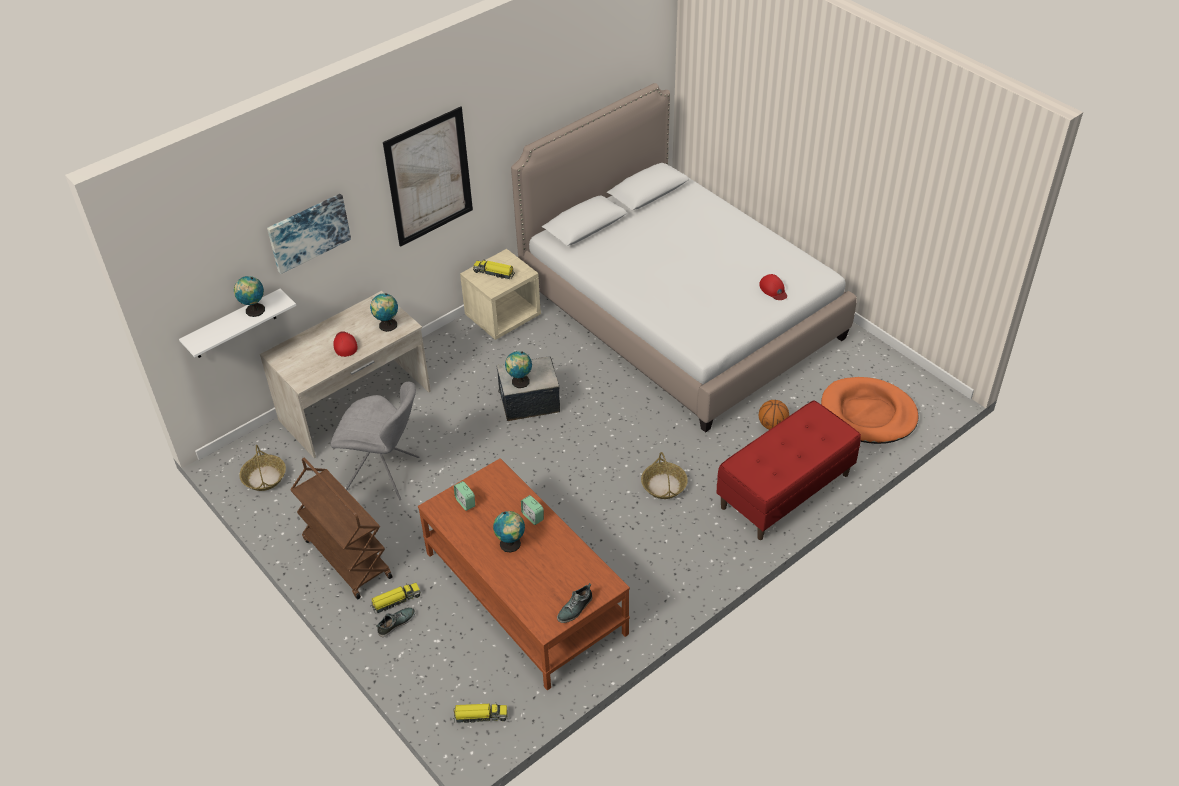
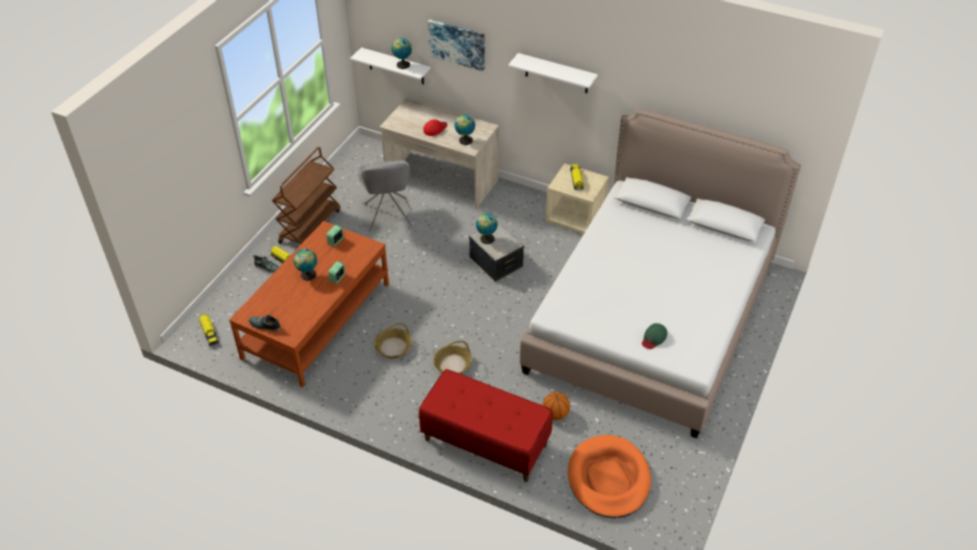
camera: 65 degrees right, 0 degrees up
basket [239,445,286,491] -> basket moved to [374,323,412,358]
picture [383,107,473,247] -> white shelf [508,53,598,93]
red cap [759,274,787,300] -> green cap [642,323,667,349]

